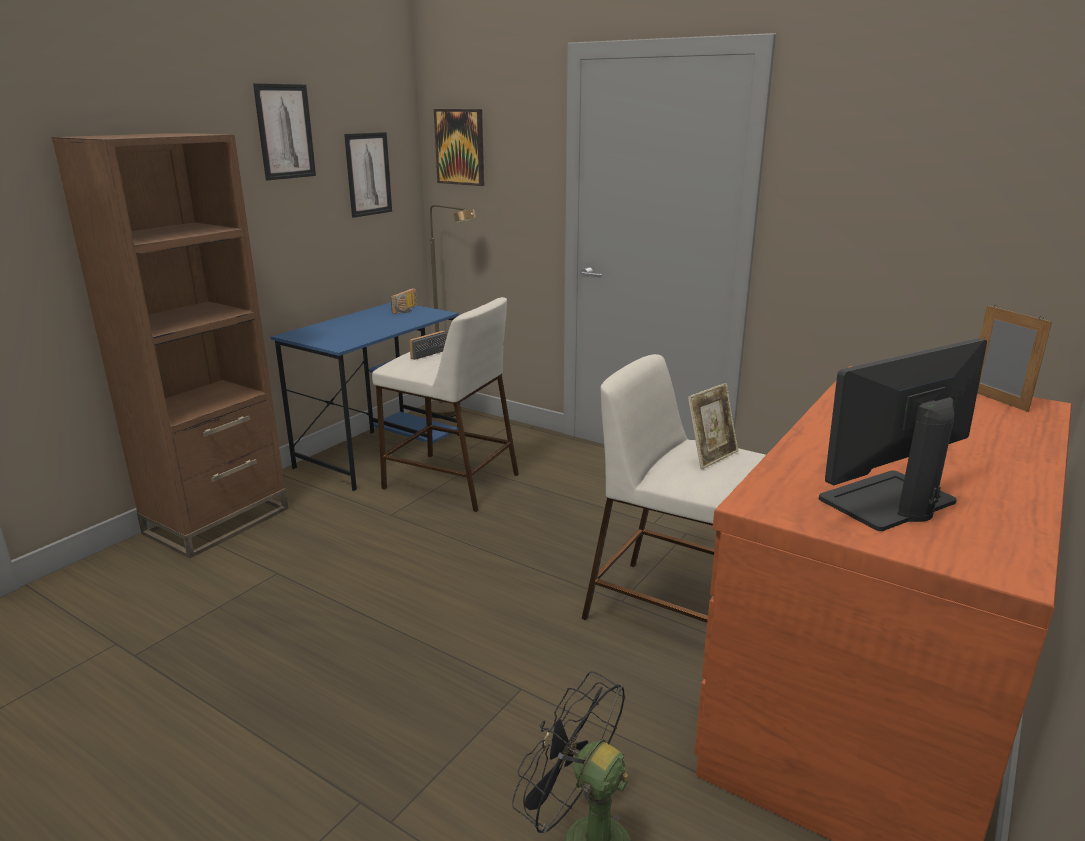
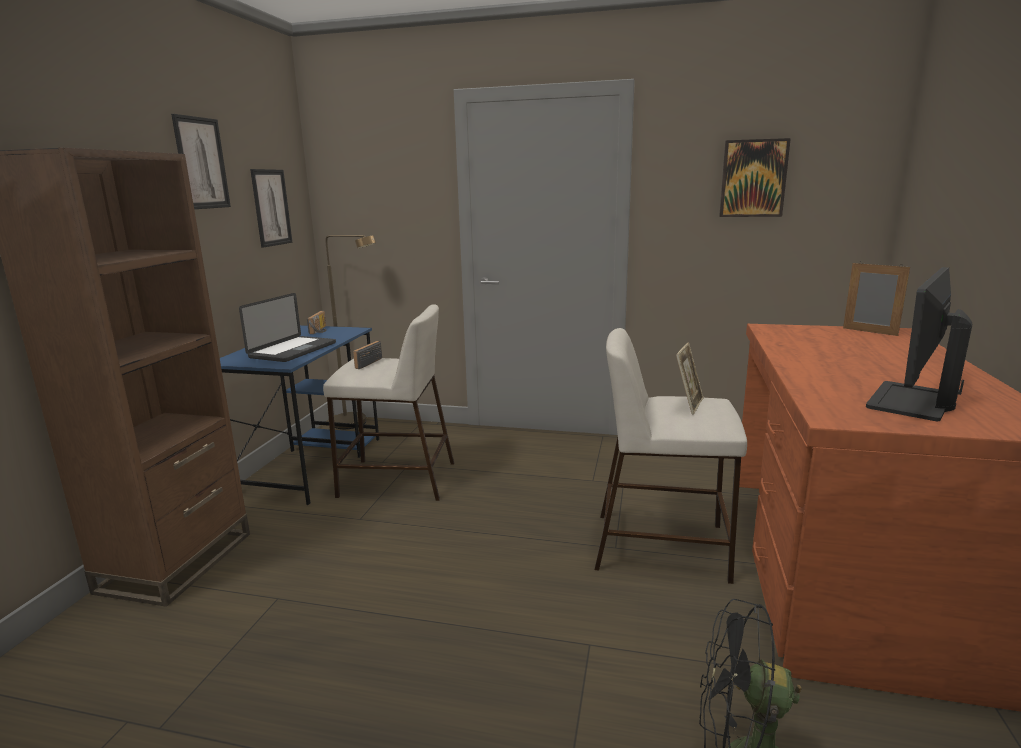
camera: 20 degrees left, 5 degrees down
picture [434,109,484,186] -> picture moved to [719,138,791,217]
none -> laptop [239,293,336,362]

